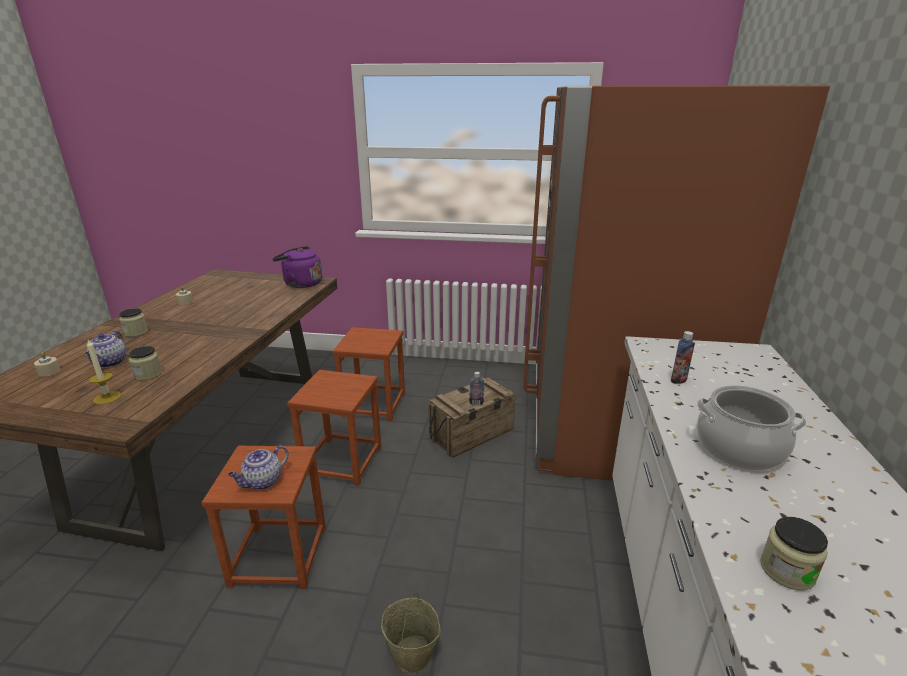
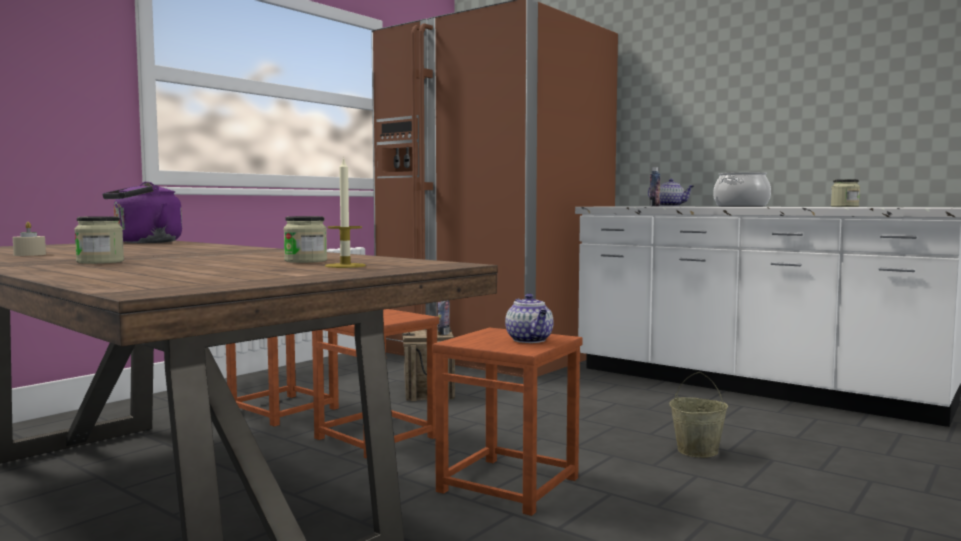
camera: 60 degrees left, 20 degrees down
beige candle [34,352,60,377] -> none
teapot [85,330,126,368] -> teapot moved to [648,179,694,206]

